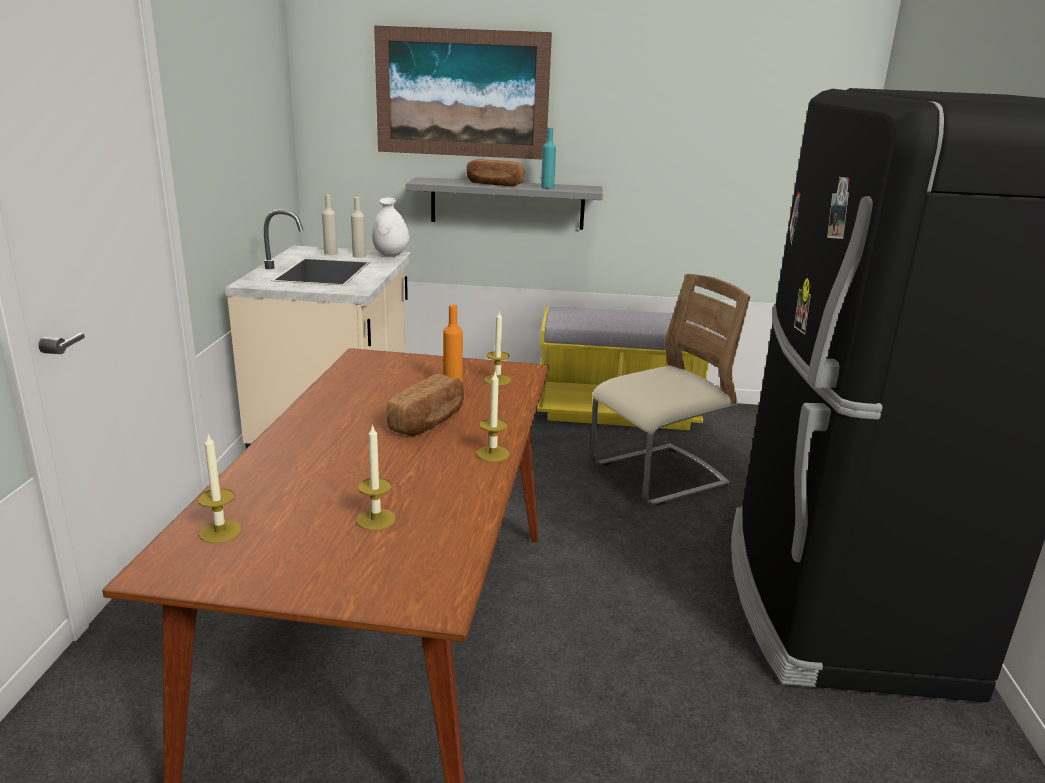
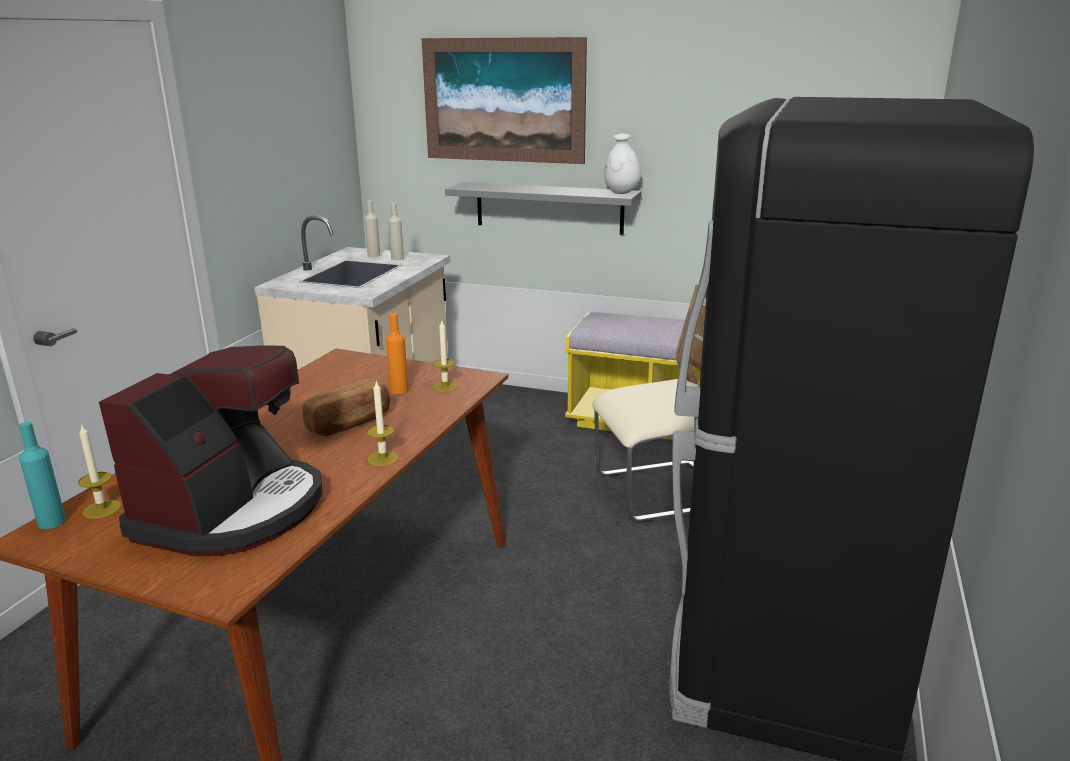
camera: 15 degrees right, 0 degrees up
candle [356,424,396,530] -> coffee machine [99,346,322,557]
white vase [372,198,410,257] -> white vase moved to [604,134,642,194]
bread [466,159,524,186] -> none
turquoise bottle [541,128,556,189] -> turquoise bottle moved to [19,422,66,529]

